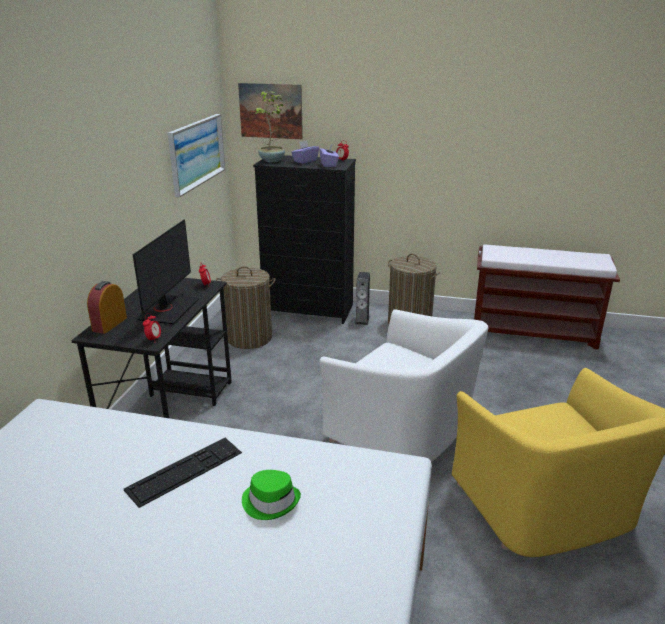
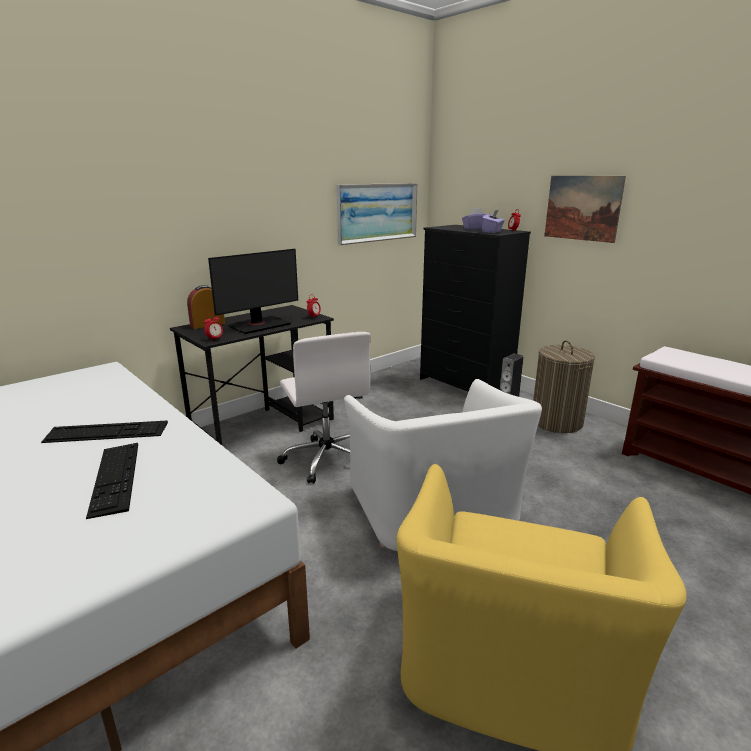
camera: 35 degrees right, 5 degrees down
laundry basket [216,266,276,349] -> none
picture [238,83,303,139] -> picture moved to [544,176,626,243]
green hat [242,470,301,520] -> keyboard [86,443,138,519]
potted plant [253,91,285,162] -> none
none -> white office chair [277,332,371,484]

